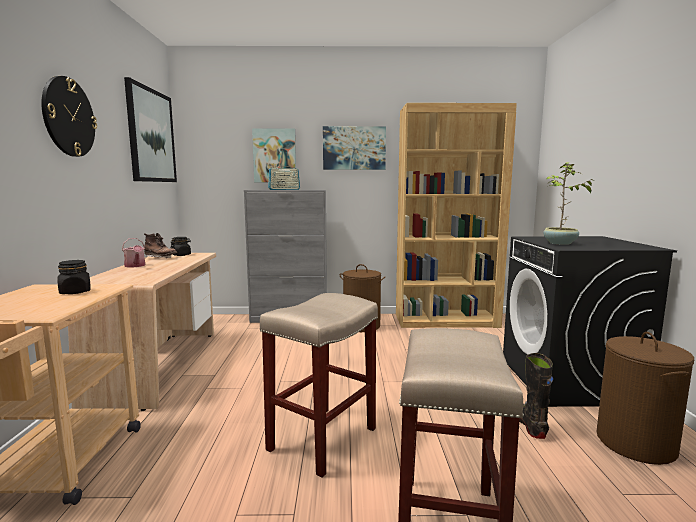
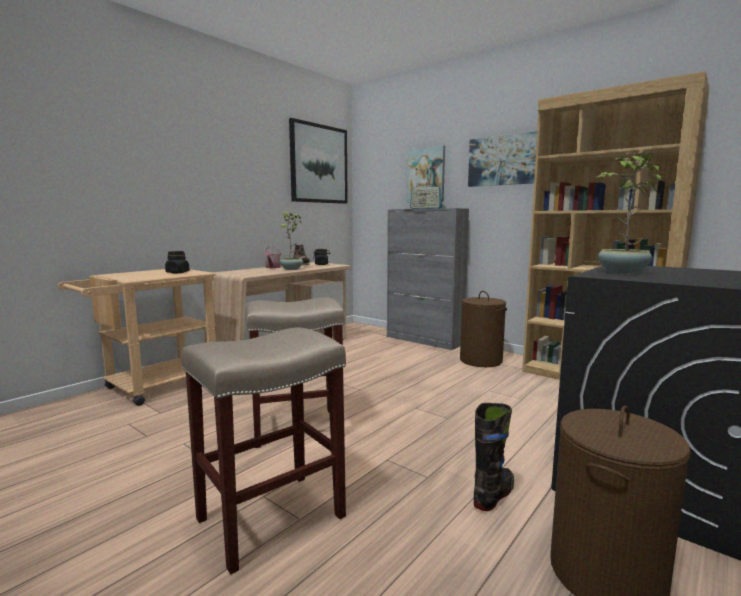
camera: 40 degrees right, 0 degrees up
wall clock [41,76,97,157] -> none
none -> potted plant [280,211,303,270]

